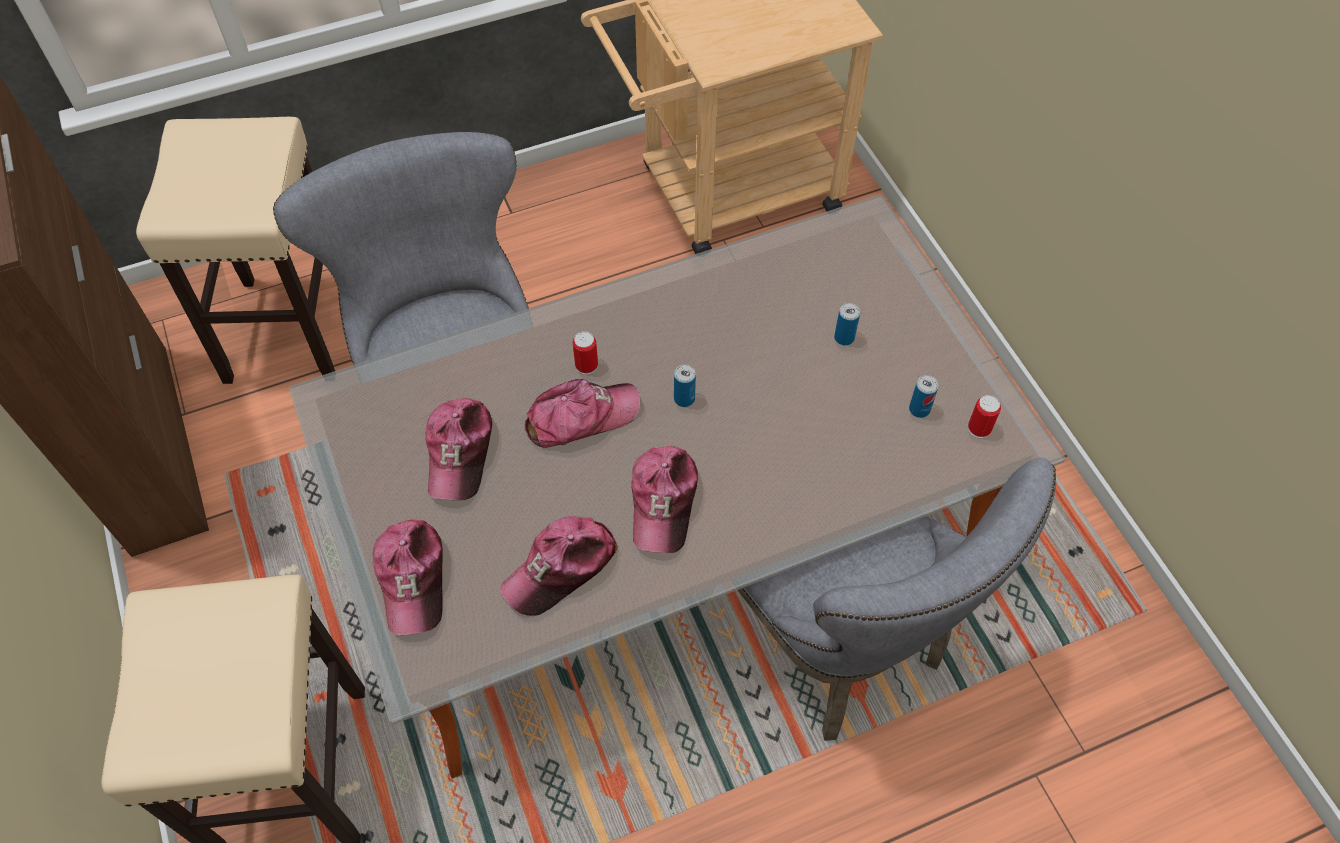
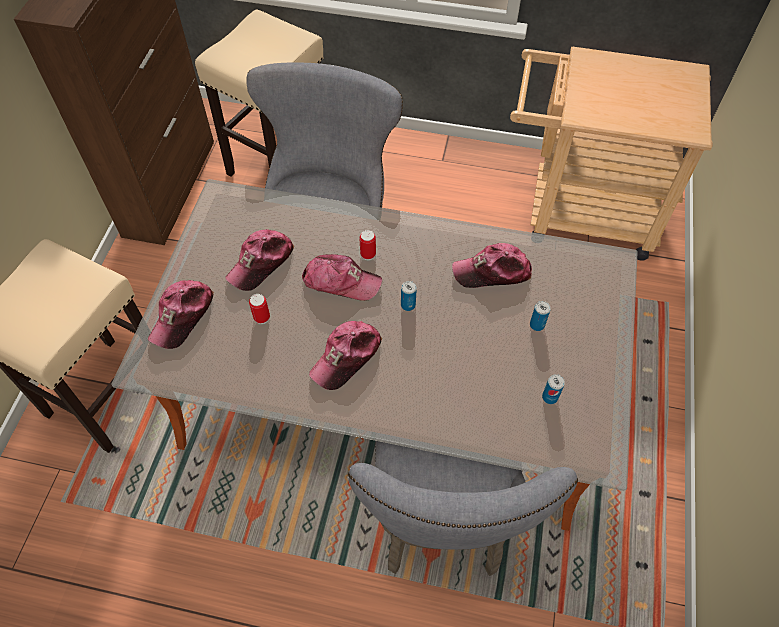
camera: 35 degrees right, 0 degrees up
cap [500,516,618,616] -> cap moved to [452,243,532,288]
can [968,395,1001,438] -> can moved to [249,294,270,324]

